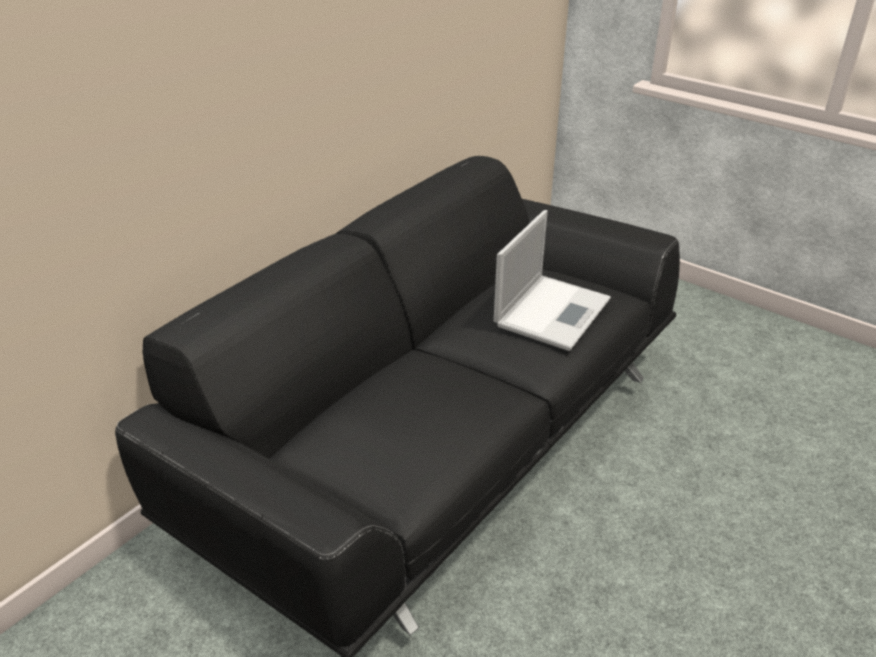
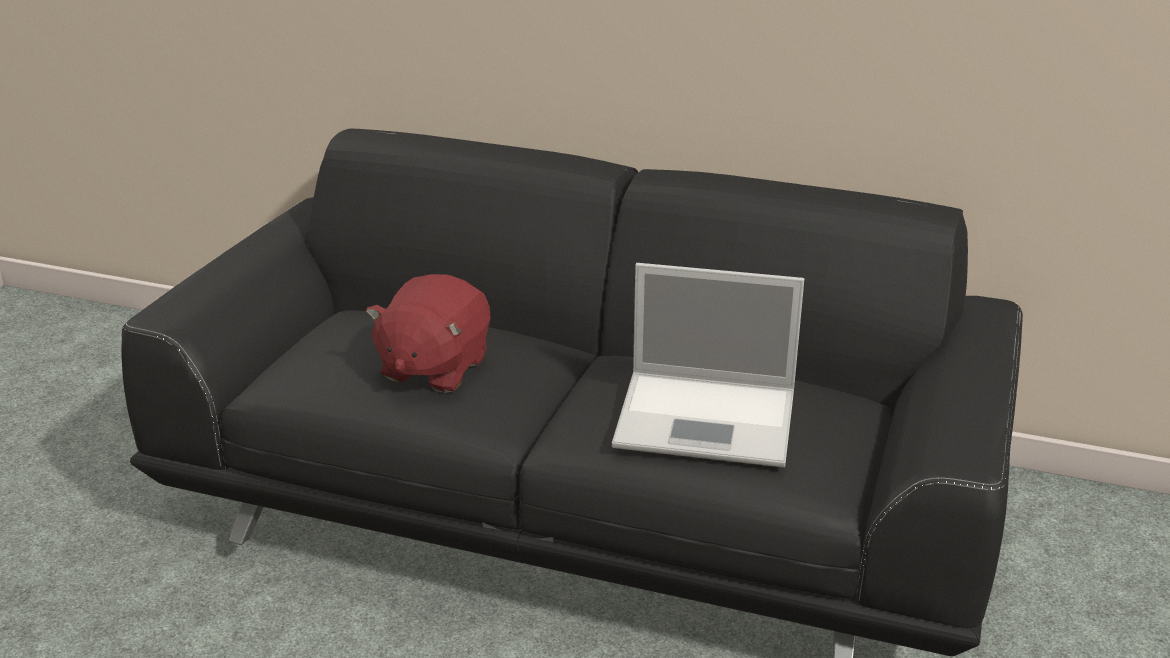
camera: 70 degrees right, 5 degrees down
none -> red plush toy [366,274,491,393]

